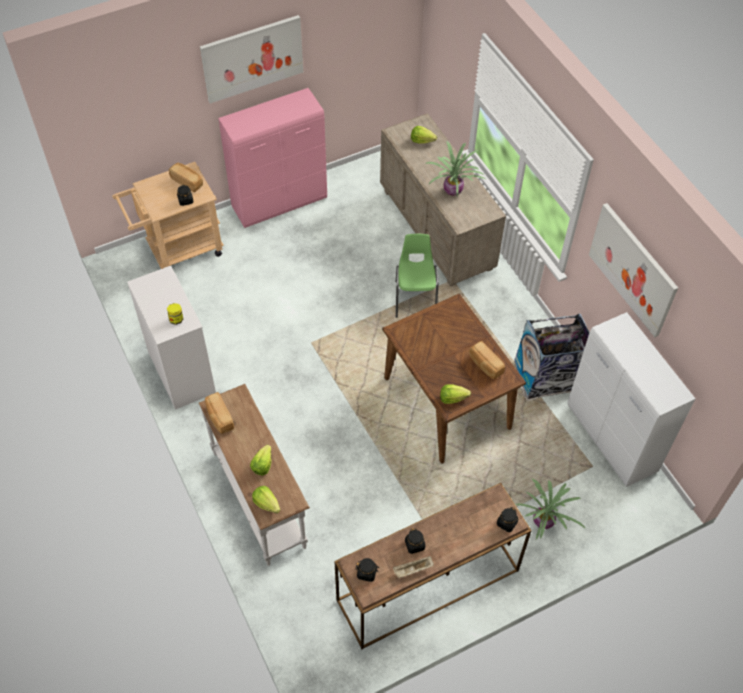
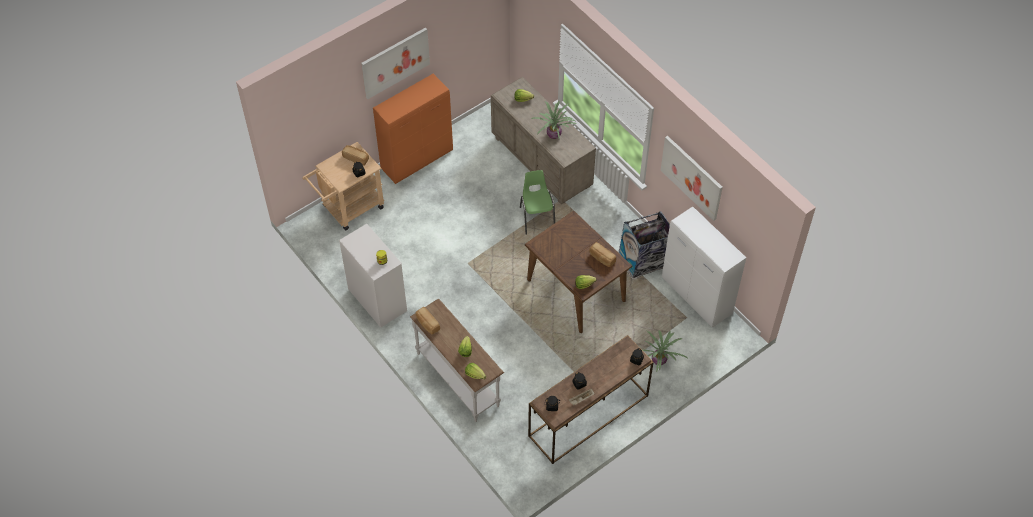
camera: 10 degrees left, 0 degrees up
pink cabinet [218,88,327,228] -> orange cabinet [373,74,453,184]

